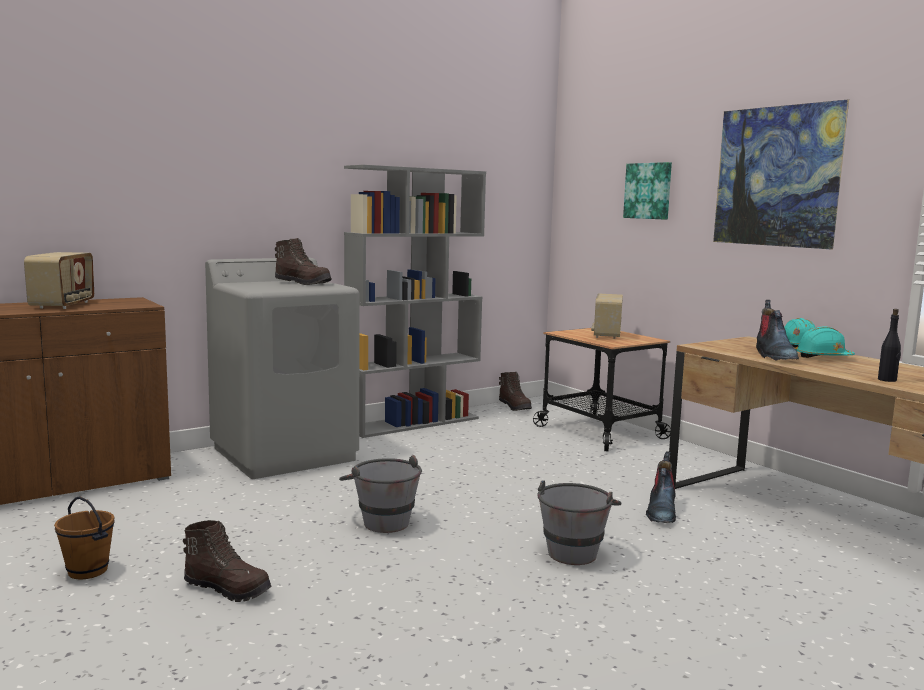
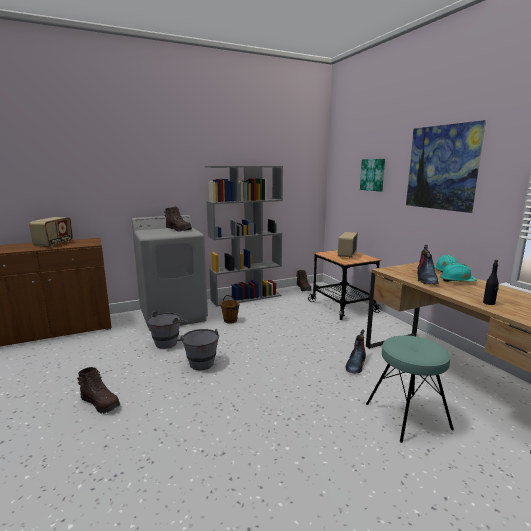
camera: 10 degrees right, 5 degrees up
brown bucket [54,496,115,579] -> brown bucket moved to [220,295,240,324]
grey bucket [537,481,622,565] -> grey bucket moved to [147,311,189,349]
none -> turquoise stool [366,336,454,443]

